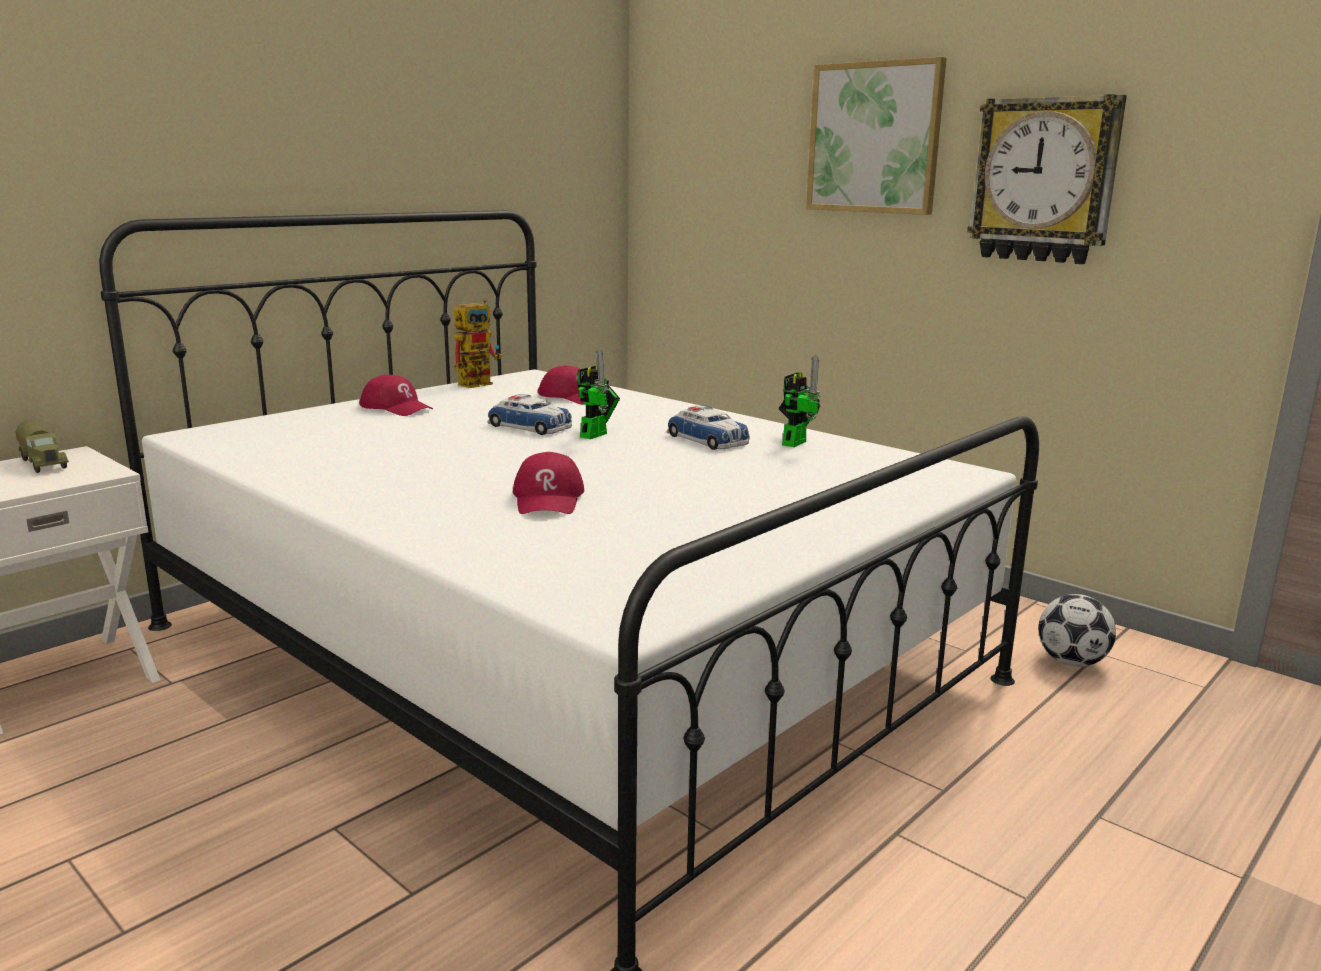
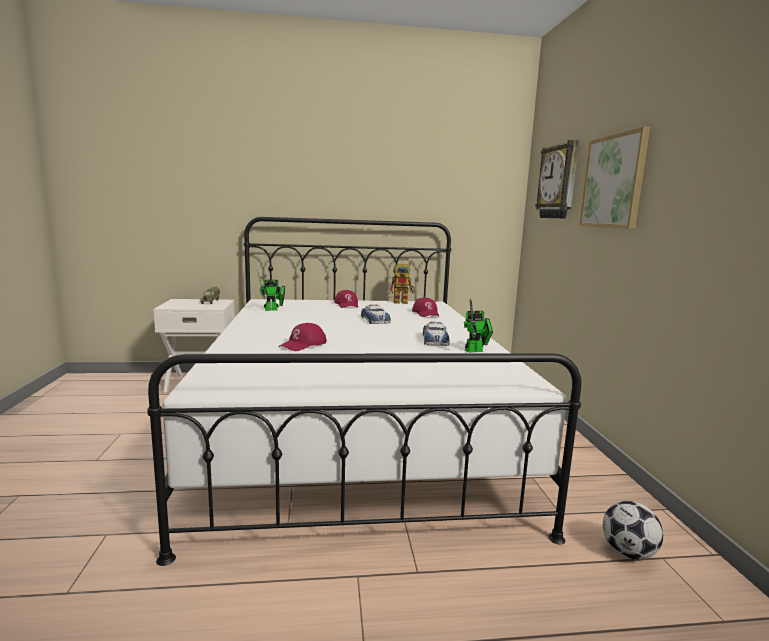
camera: 40 degrees right, 5 degrees down
toy robot [577,347,620,439] -> toy robot moved to [257,269,285,311]
wall clock [967,94,1127,264] -> wall clock moved to [535,140,579,219]

